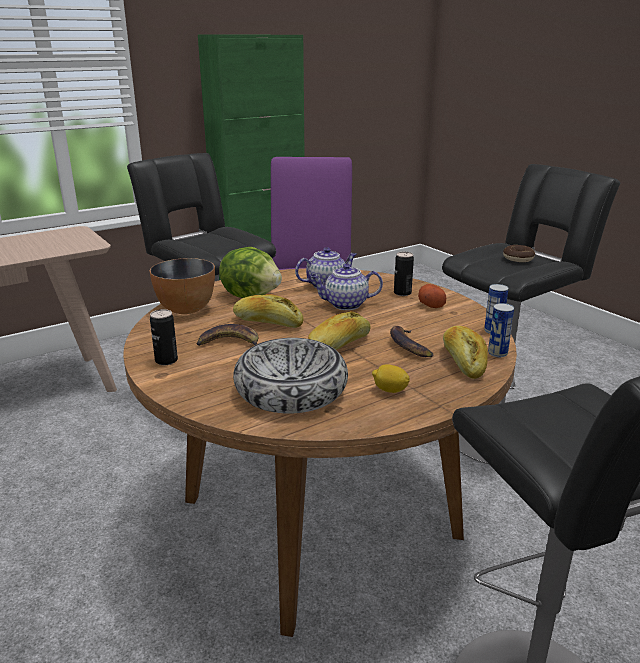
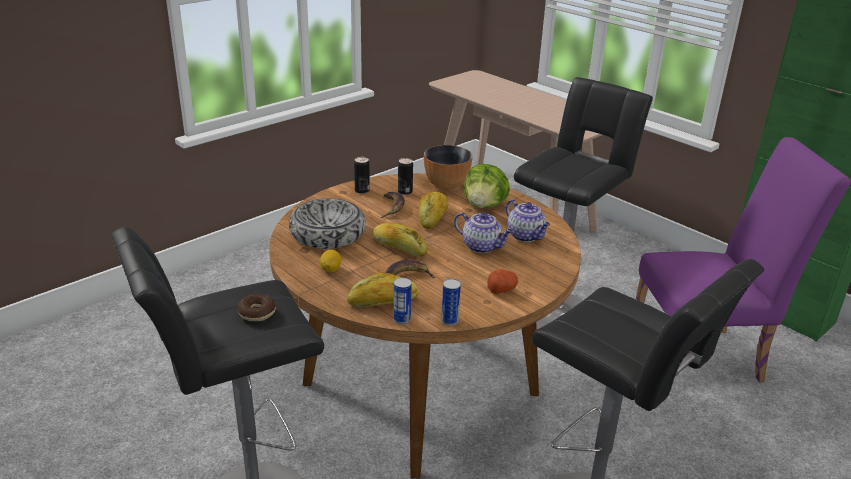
camera: 80 degrees right, 5 degrees up
teapot [310,264,383,310] -> teapot turned 135 degrees clockwise [454,212,513,253]
can [394,252,414,296] -> can moved to [398,158,413,195]
donut [503,245,535,262] -> donut moved to [237,294,276,321]

